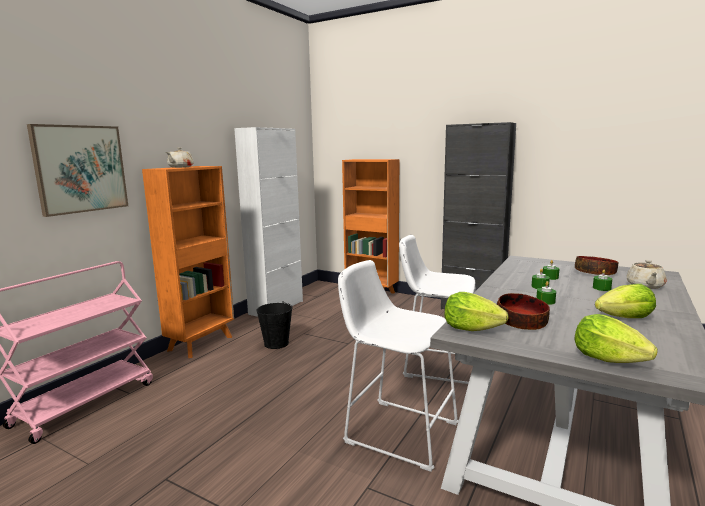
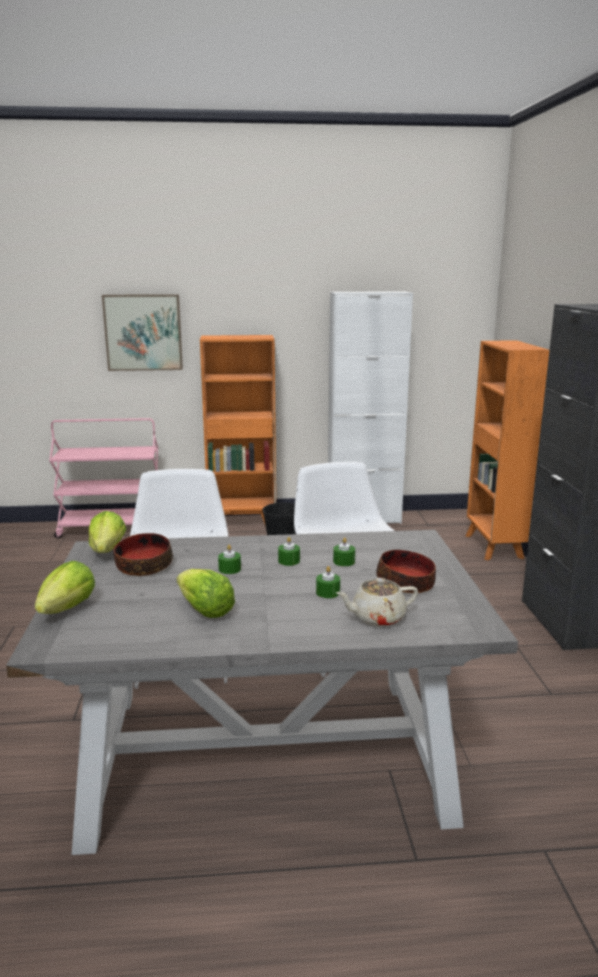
camera: 55 degrees right, 5 degrees up
beige teapot [166,147,194,168] -> none

